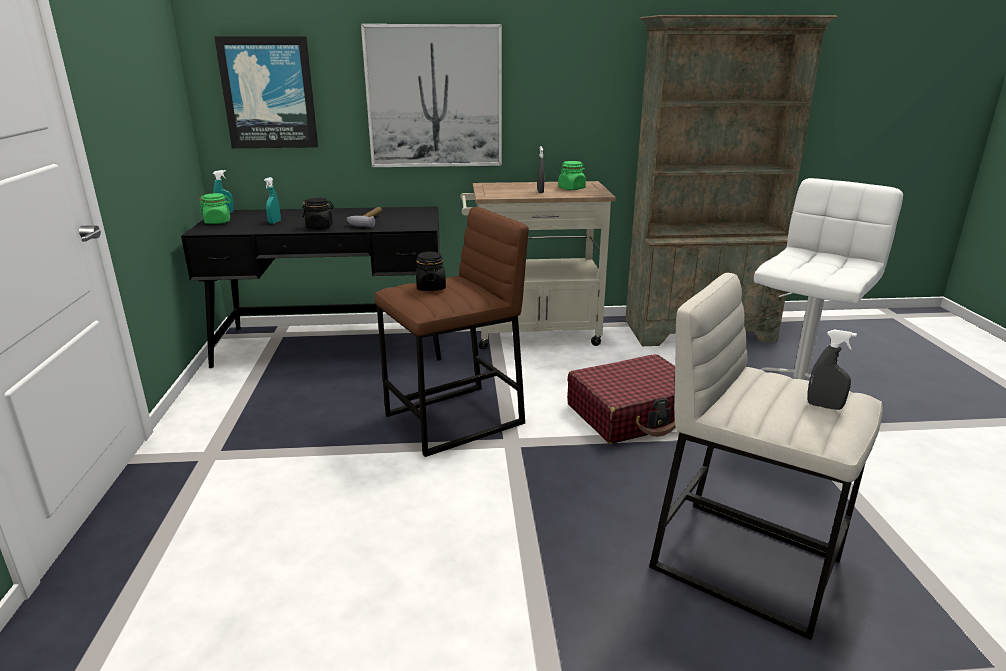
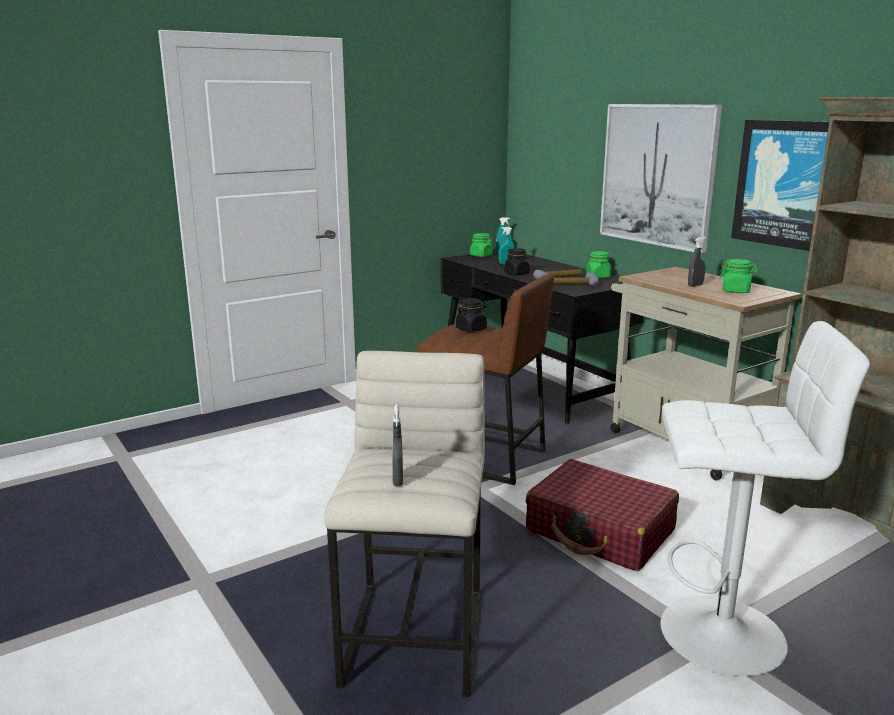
camera: 60 degrees right, 5 degrees down
picture [214,36,318,148] -> picture moved to [731,120,829,251]
none -> hammer [554,273,599,287]
none -> green jar [586,251,611,278]

